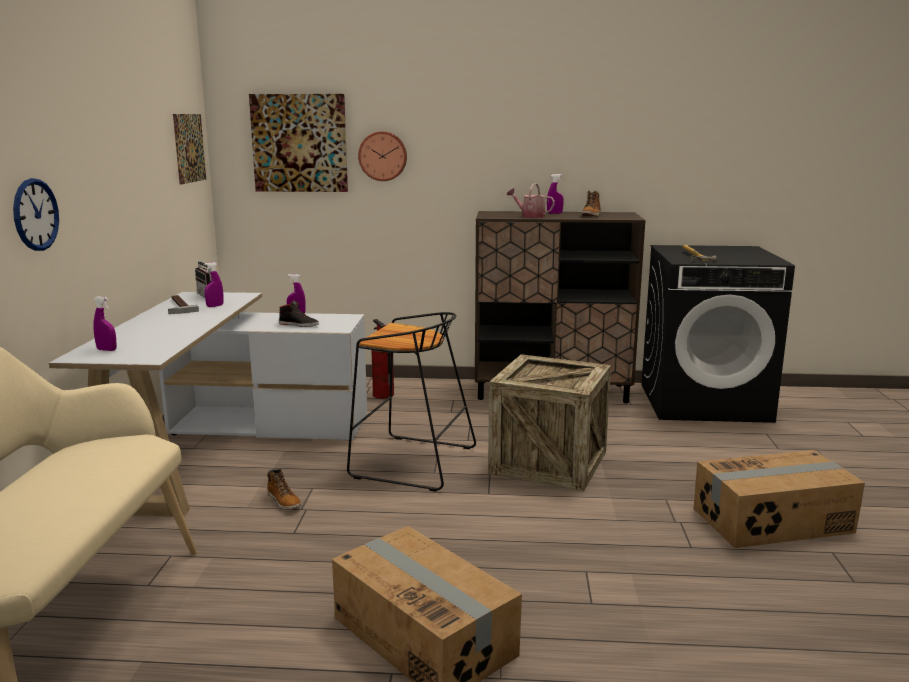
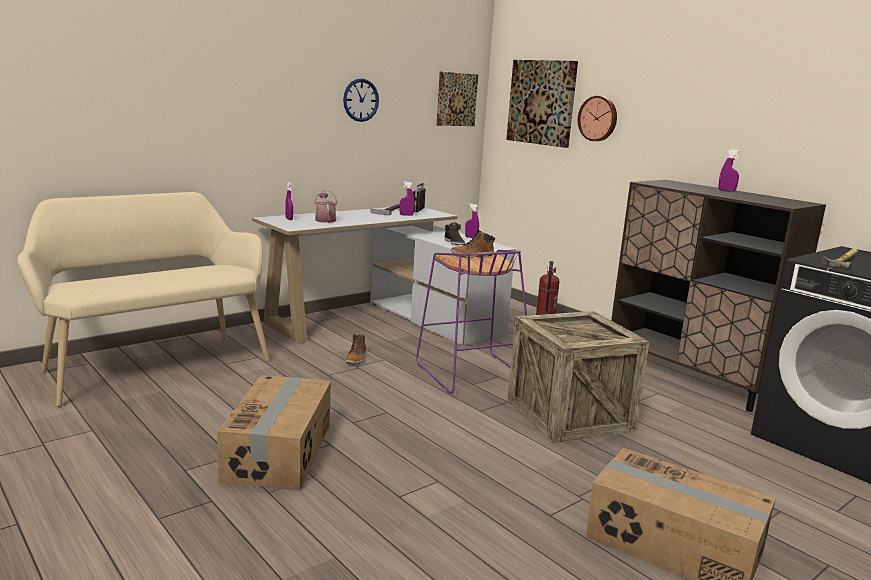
camera: 45 degrees right, 0 degrees up
wall clock [13,178,59,251] -> wall clock moved to [343,78,379,122]
black stool [347,312,476,492] -> purple stool [416,250,527,394]
watering can [506,183,555,218] -> watering can moved to [315,191,337,223]
boot [582,191,601,216] -> boot moved to [451,230,495,258]

